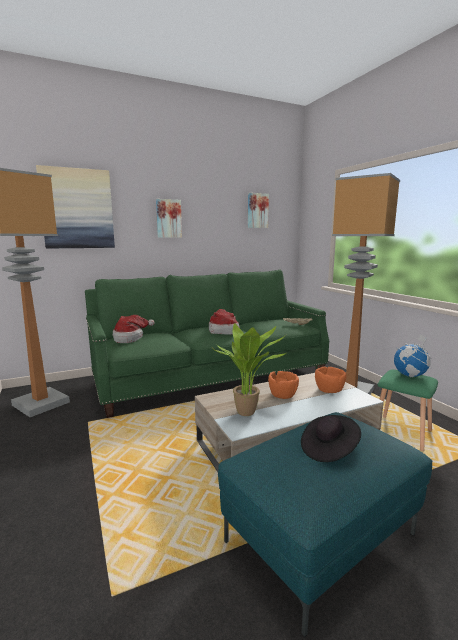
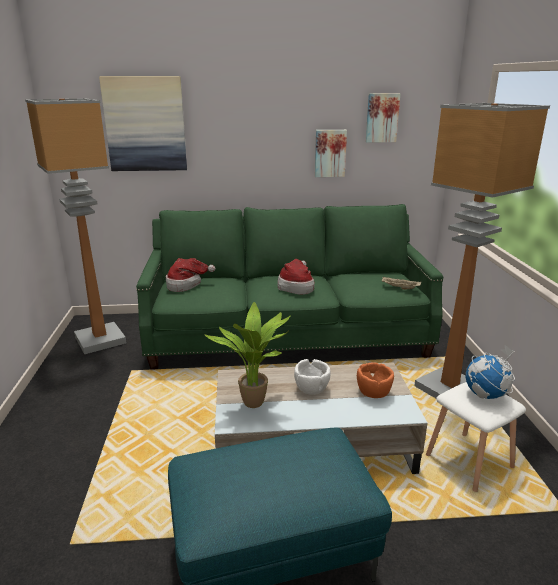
camera: 20 degrees right, 10 degrees up
picture [156,199,182,238] -> picture moved to [315,130,347,177]
orange bowl [268,371,299,399] -> white bowl [294,359,331,395]
black hat [301,415,361,462] -> none
green stool [378,370,438,451] -> white stool [426,382,526,492]

